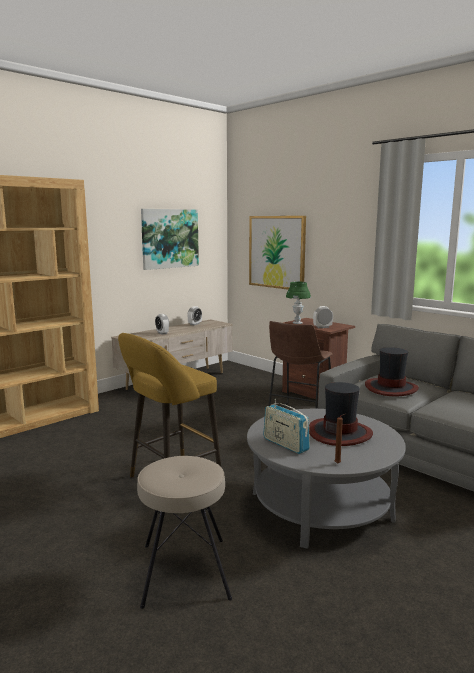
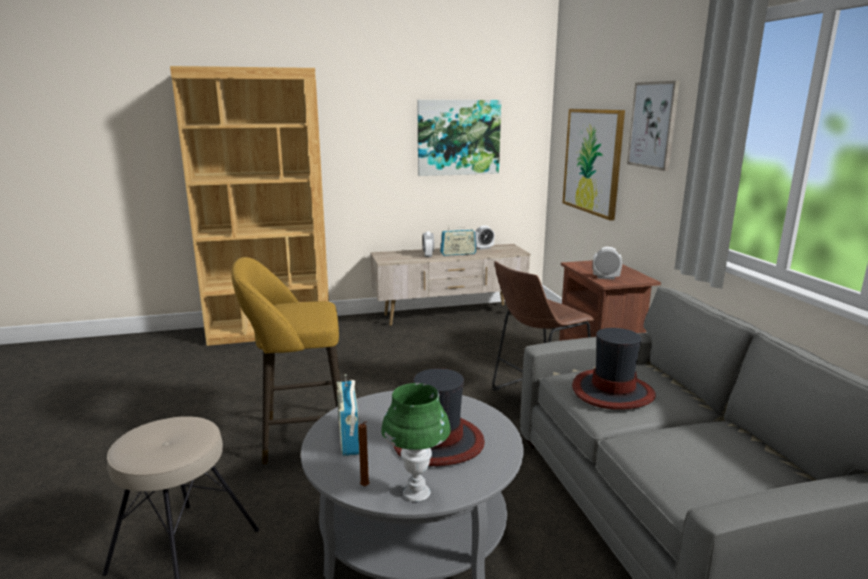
camera: 30 degrees right, 5 degrees up
green table lamp [286,281,311,324] -> green table lamp moved to [381,383,451,502]
none -> radio [440,225,476,256]
none -> picture [627,81,680,171]

